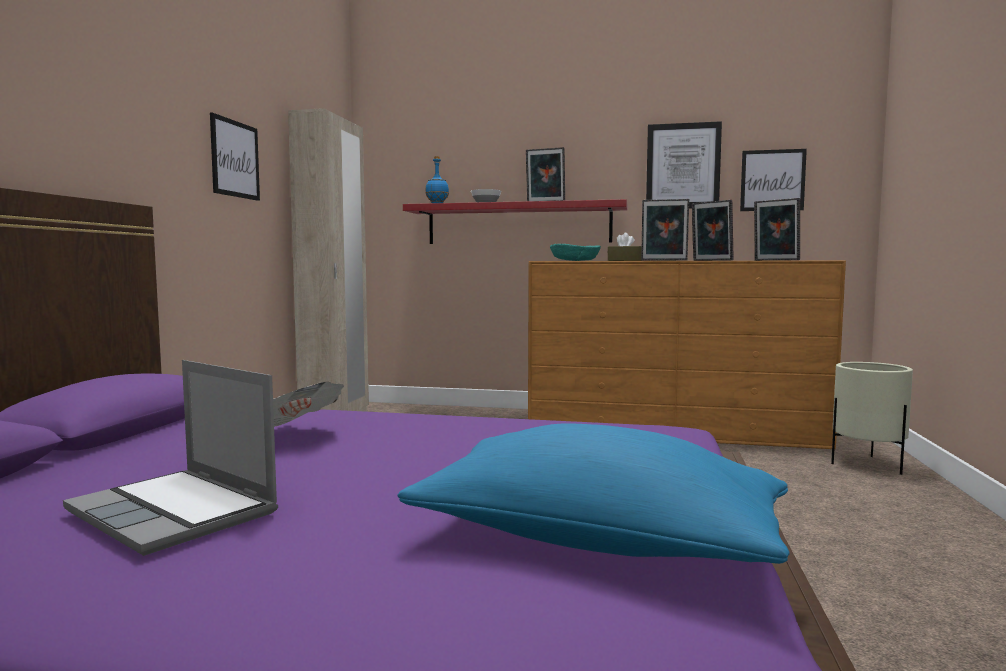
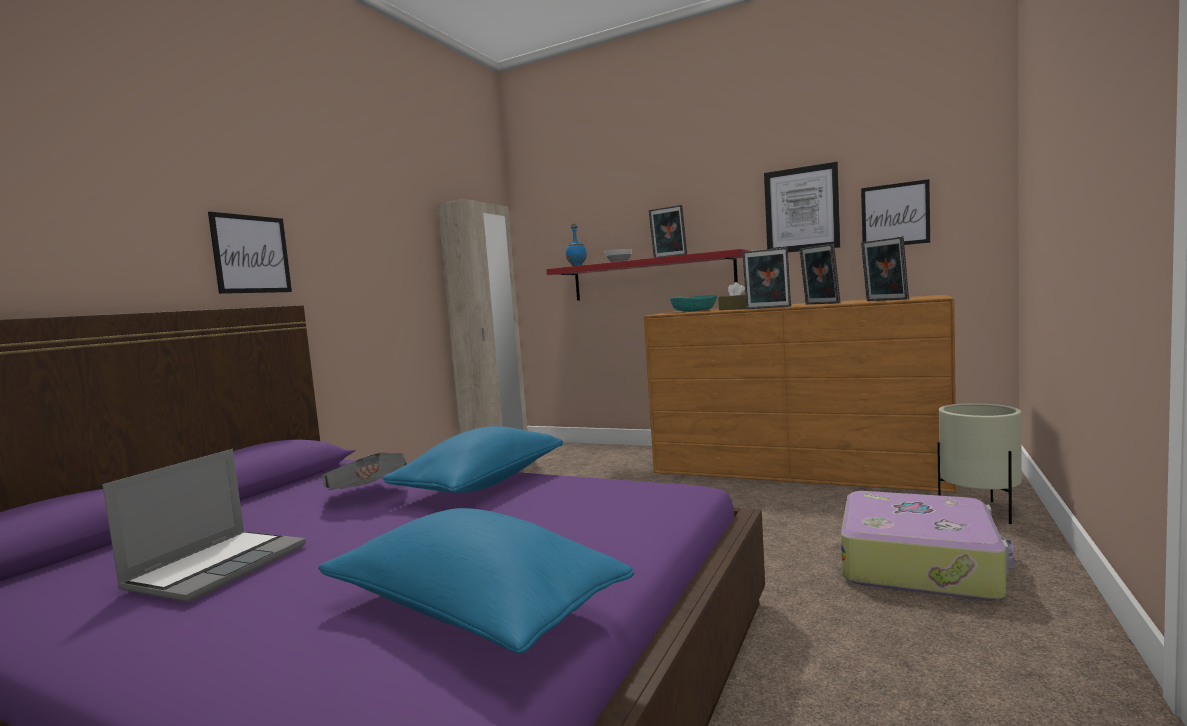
camera: 15 degrees right, 0 degrees up
laptop [63,360,278,556] -> laptop turned 120 degrees counterclockwise [102,449,306,602]
picture [210,112,260,201] -> picture moved to [208,212,292,294]
none -> blue pillow [382,426,563,493]
none -> suitcase [841,491,1014,601]

